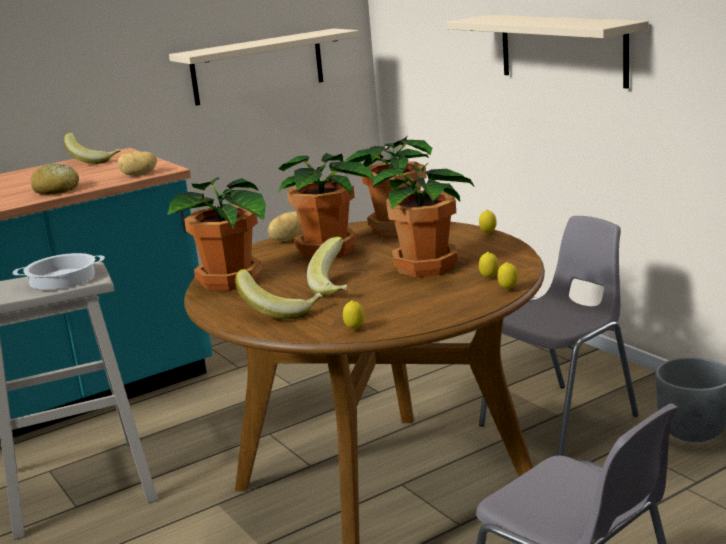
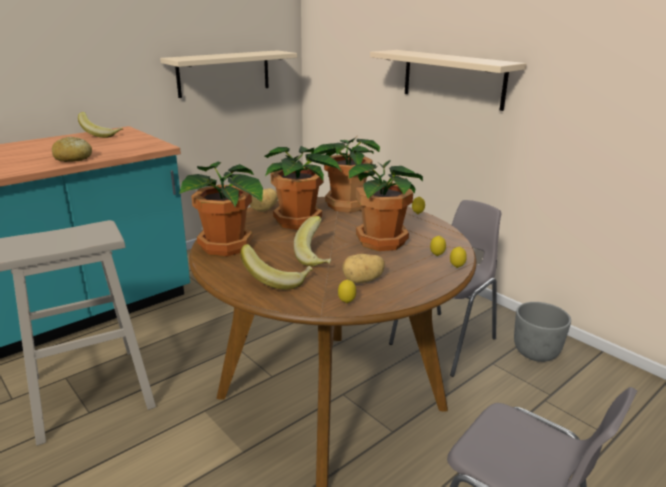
camera: 10 degrees left, 5 degrees up
cooking pot [12,253,105,290] -> none
potato [118,151,157,176] -> potato moved to [342,254,385,283]

